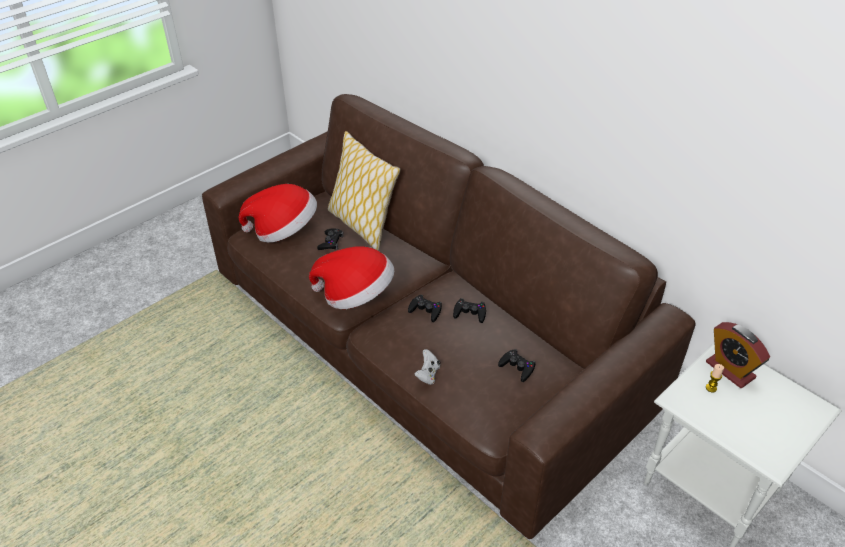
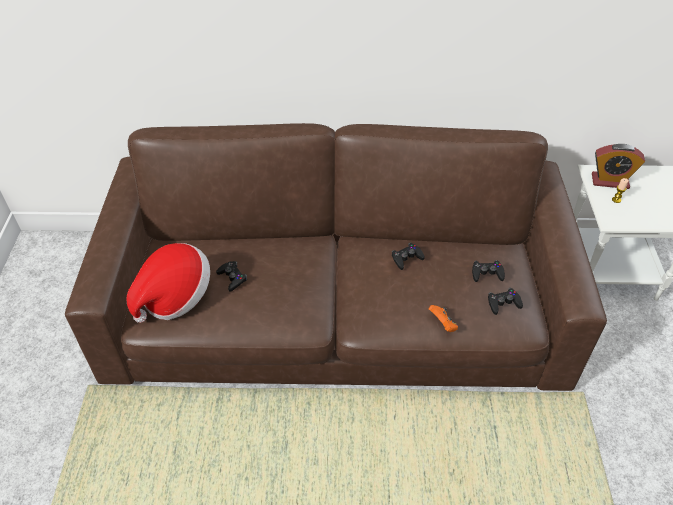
camera: 45 degrees left, 5 degrees up
hat [309,246,394,309] -> none
pillow [328,131,401,251] -> none
black game controller [408,295,442,322] -> black game controller moved to [488,288,523,315]
white game controller [414,349,441,385] -> orange game controller [429,305,458,332]

